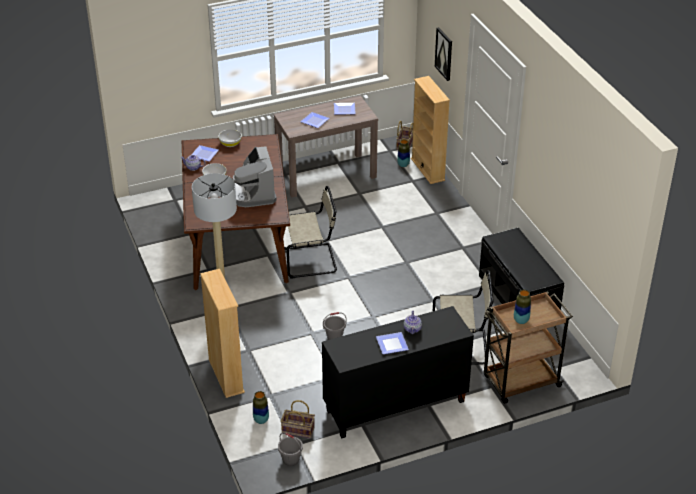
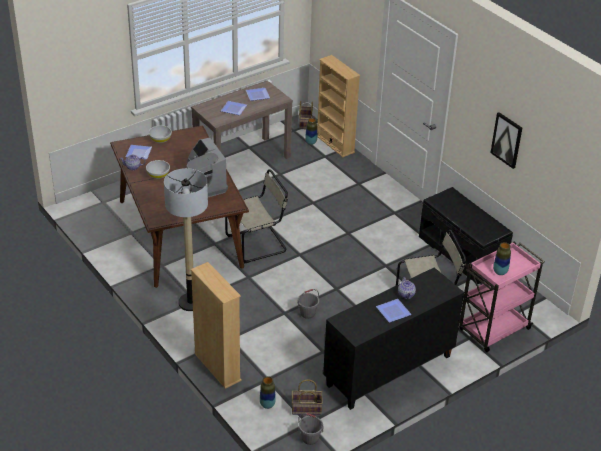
camera: 15 degrees left, 0 degrees up
picture [435,27,452,81] -> picture moved to [491,112,522,169]
brown cart [484,291,573,404] -> pink cart [459,242,545,352]

